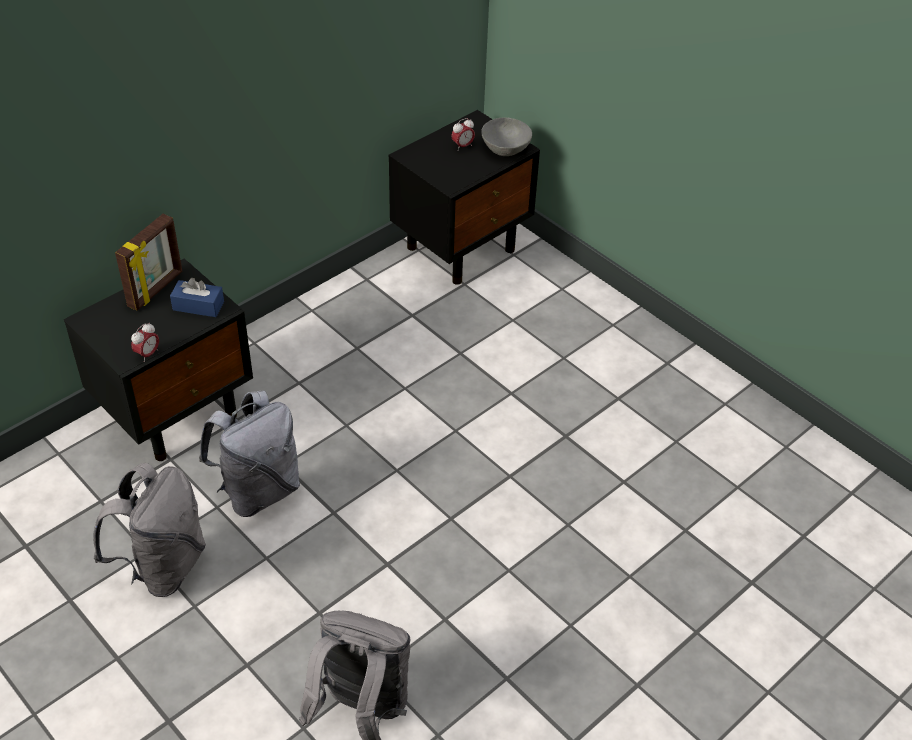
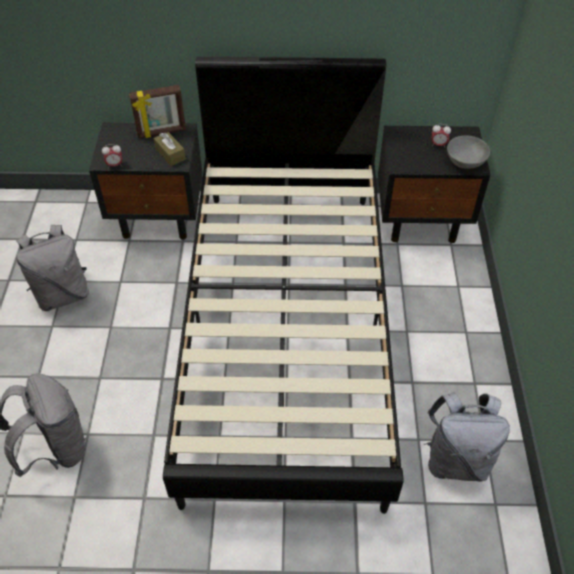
camera: 45 degrees right, 5 degrees up
blue tissue box [170,278,224,317] -> brown tissue box [154,132,186,166]
grey backpack [199,390,300,517] -> grey backpack moved to [424,393,510,482]
none -> black bed [163,57,404,514]

